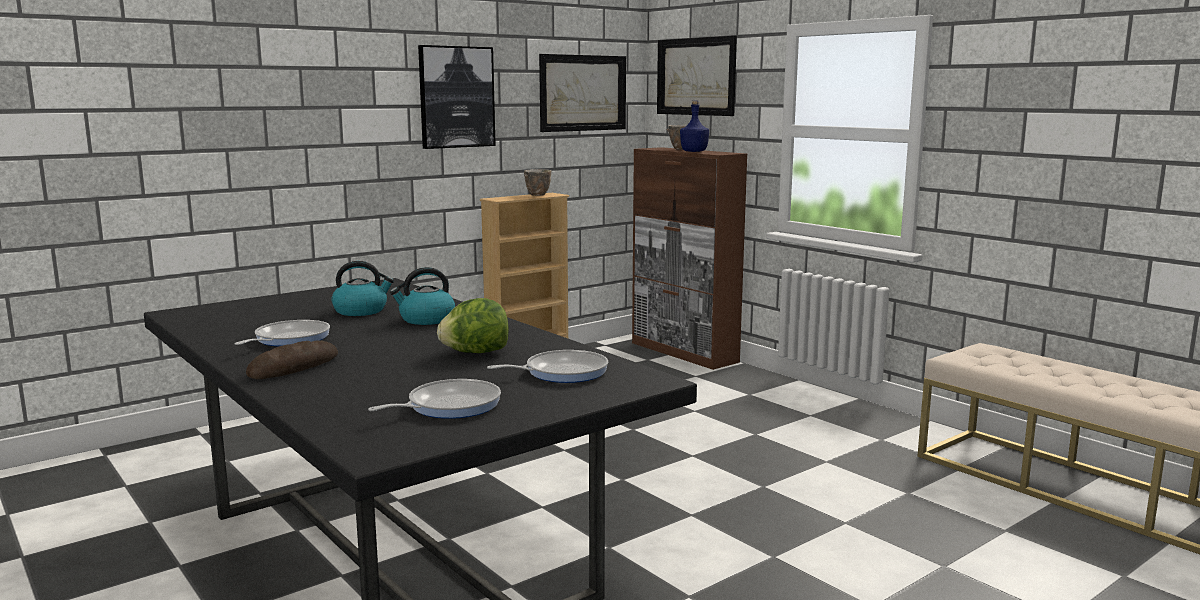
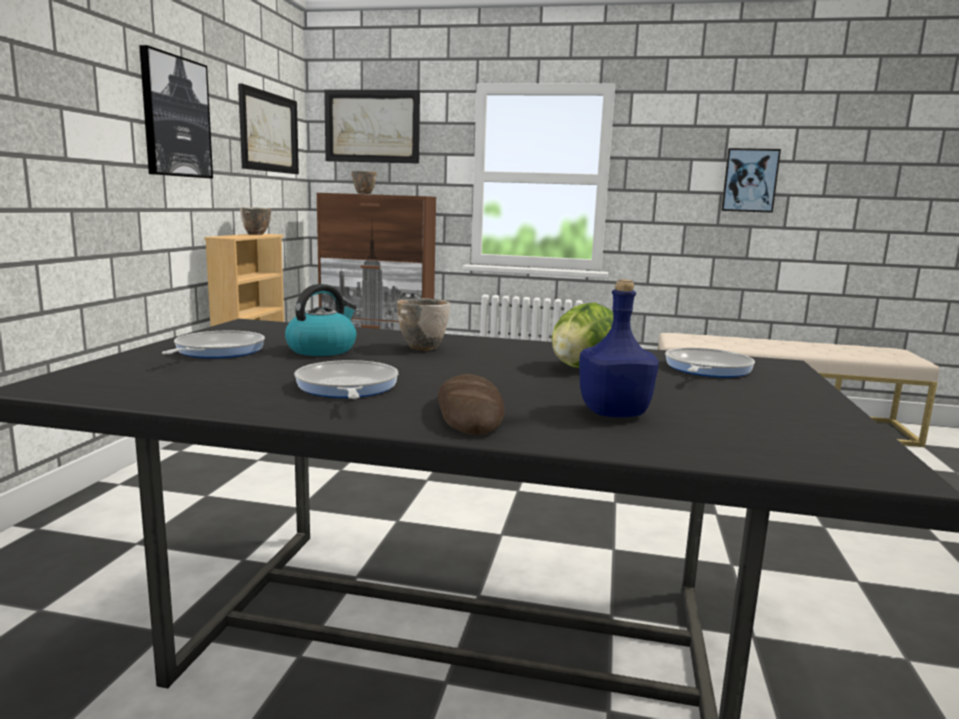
camera: 40 degrees left, 0 degrees up
frying pan [368,379,501,419] -> frying pan moved to [162,331,265,358]
kettle [390,267,455,325] -> bowl [397,298,450,351]
blue bottle [680,101,709,152] -> blue bottle moved to [579,279,659,417]
none -> picture [721,148,781,213]

